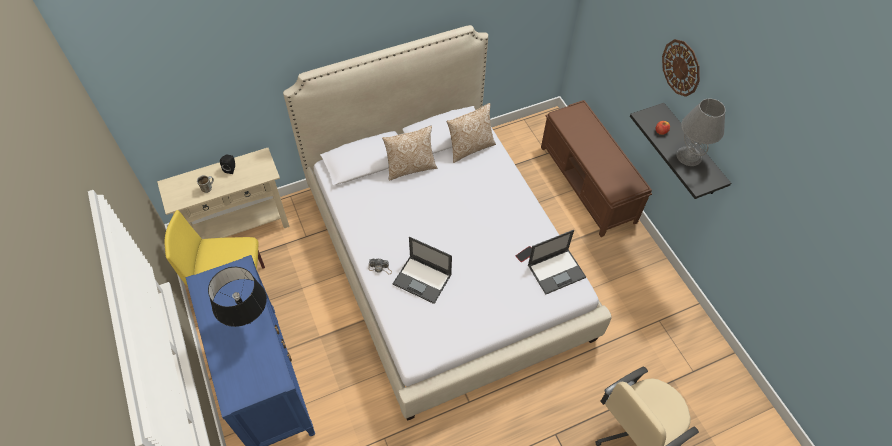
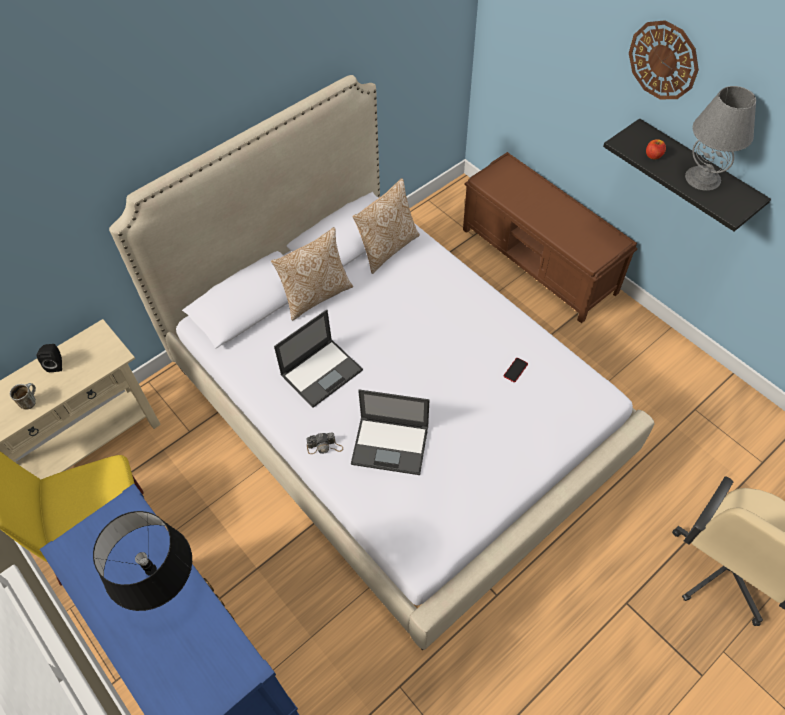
camera: 15 degrees left, 0 degrees up
laptop [528,230,586,295] -> laptop moved to [274,310,363,408]

